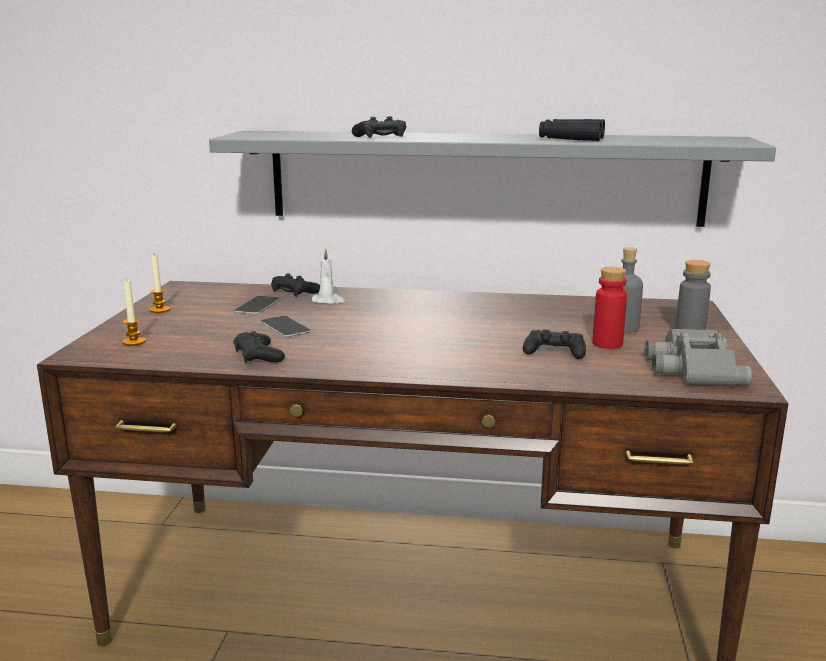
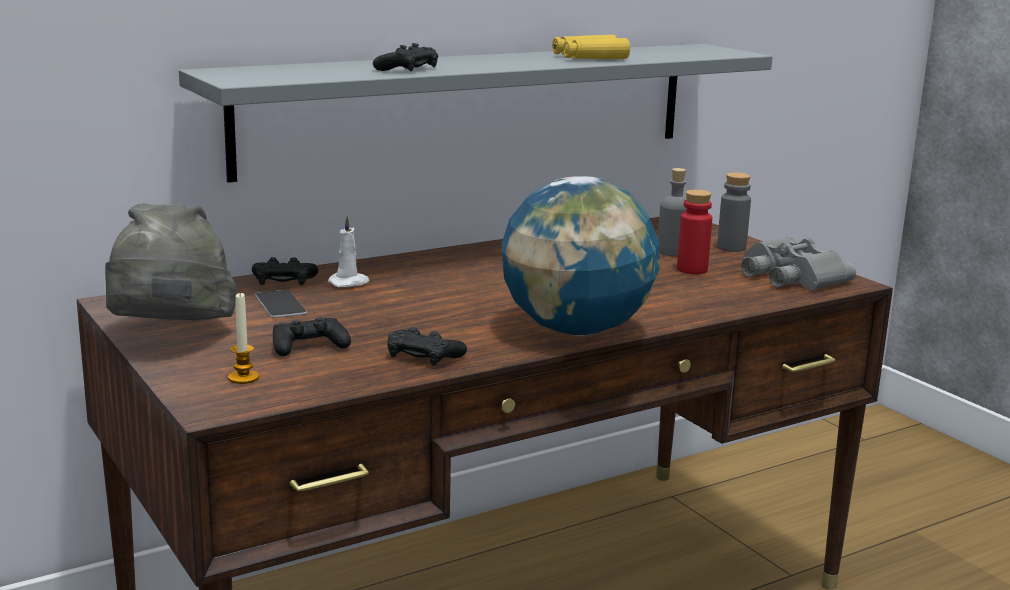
camera: 40 degrees left, 0 degrees up
candle [150,255,170,313] -> grey hat [105,203,237,320]
phone [261,316,311,337] -> none
black game controller [523,329,586,359] -> black game controller moved to [273,318,351,356]
black binoculars [539,119,605,141] -> yellow binoculars [552,35,630,59]
none -> globe [502,176,659,336]

